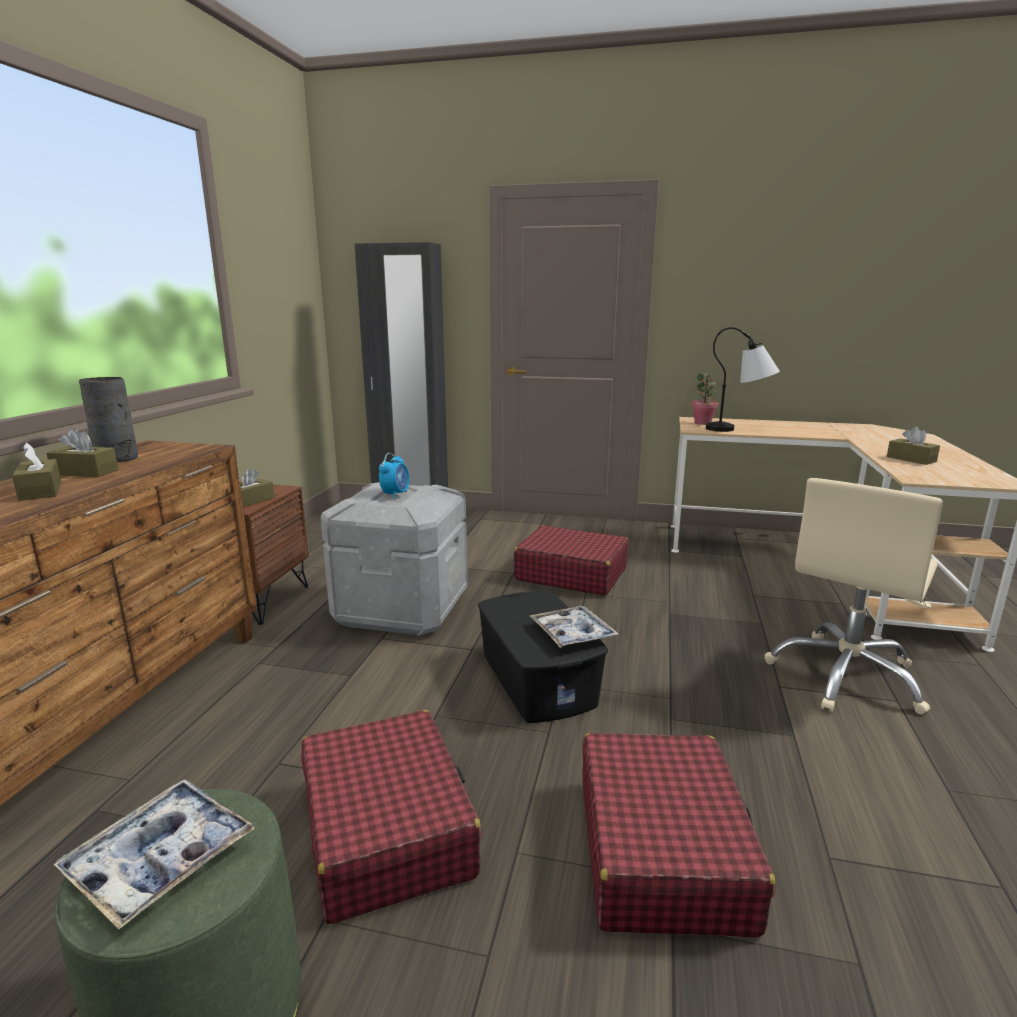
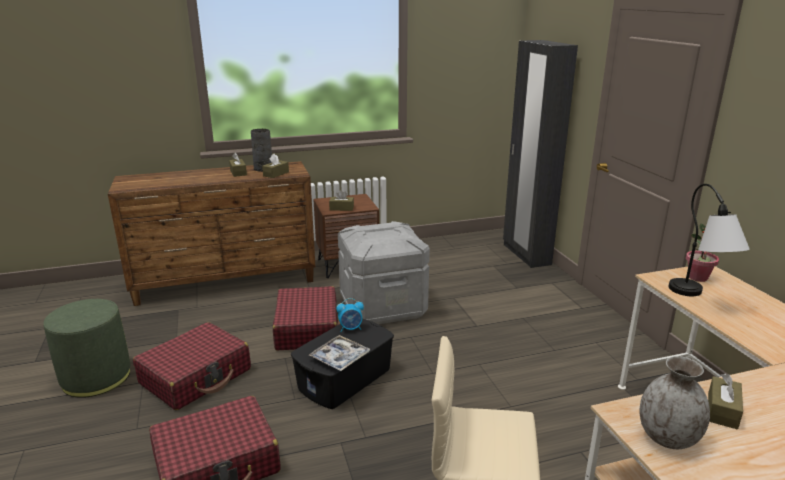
camera: 60 degrees right, 5 degrees up
brown tissue box [12,443,62,501] -> brown tissue box moved to [262,154,289,178]
tray [53,779,255,929] -> none
alarm clock [379,453,409,499] -> alarm clock moved to [336,298,364,332]
red suitcase [514,525,629,595] -> red suitcase moved to [273,286,340,350]
none -> grey vase [639,356,710,449]

